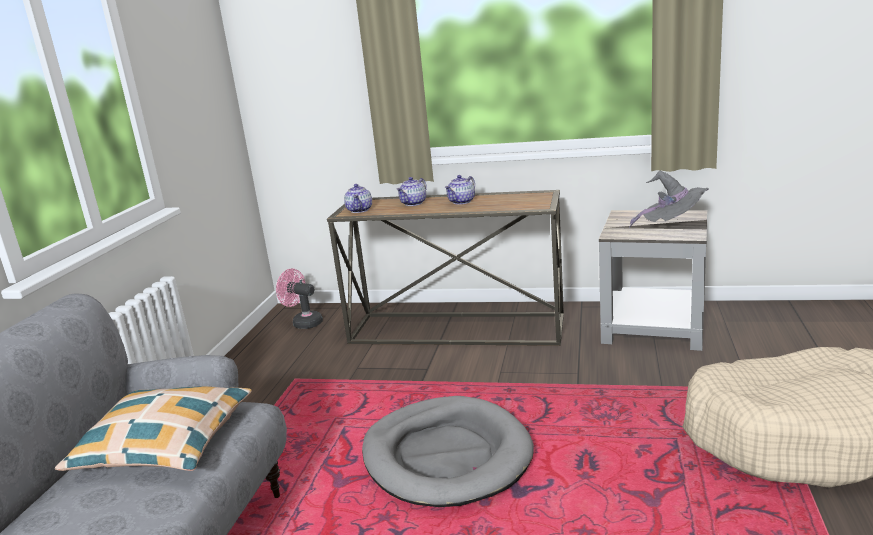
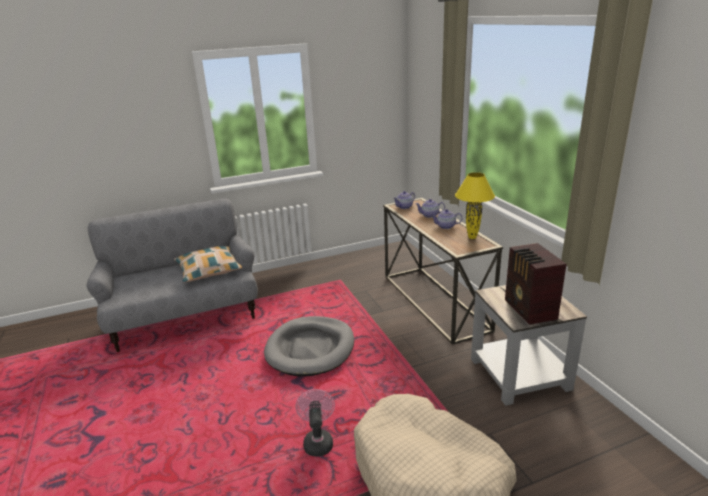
camera: 55 degrees right, 5 degrees up
pink fan [276,268,323,329] -> pink fan moved to [296,389,335,456]
grey hat [629,171,709,227] -> radio [505,243,566,325]
none -> yellow table lamp [455,172,495,239]

